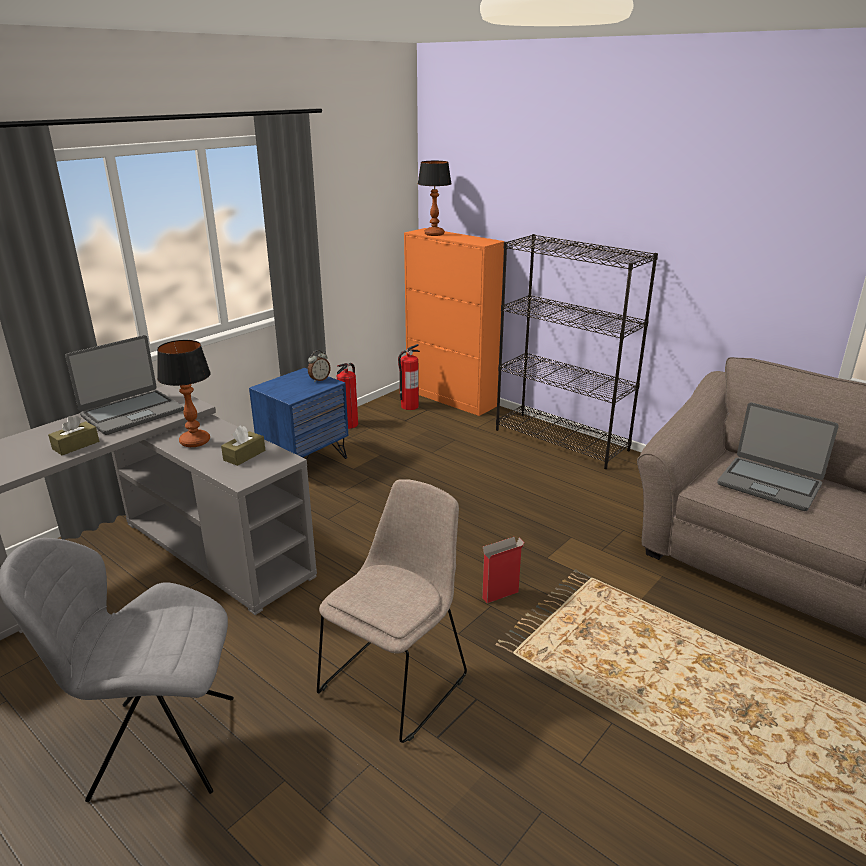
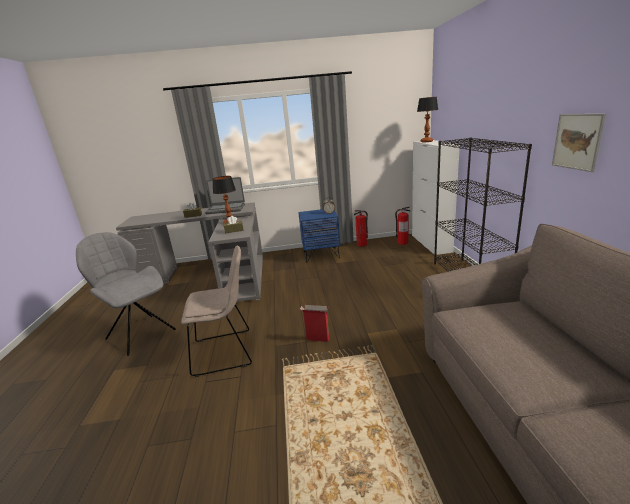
camera: 45 degrees right, 5 degrees down
orange cabinet [404,228,505,416] -> white cabinet [412,140,460,255]
laptop [717,402,839,511] -> none
none -> picture [552,114,606,172]

